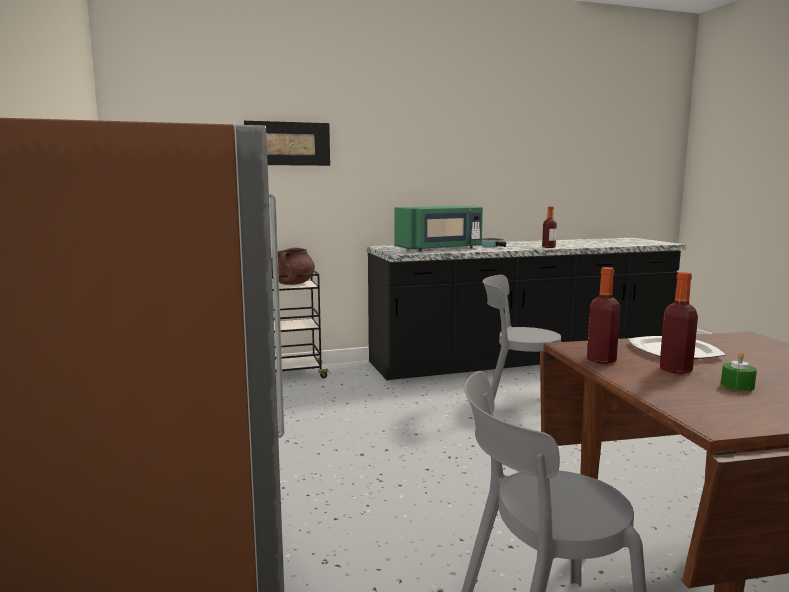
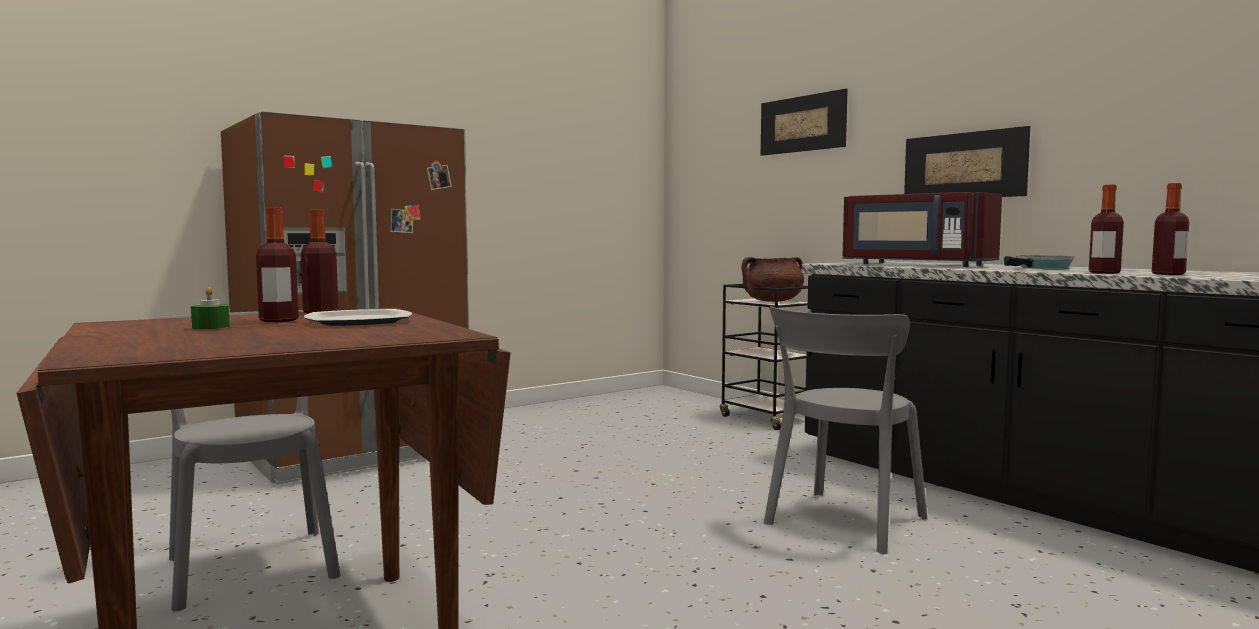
camera: 70 degrees right, 5 degrees down
green microwave [395,206,483,252] -> red microwave [842,192,1002,267]
grey chair [483,275,561,400] -> grey chair turned 135 degrees counterclockwise [764,306,928,554]
none -> picture [904,126,1030,197]
none -> bottle [1152,183,1189,275]

